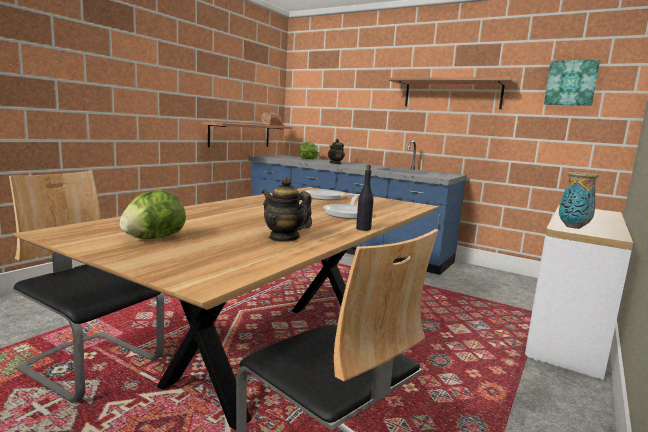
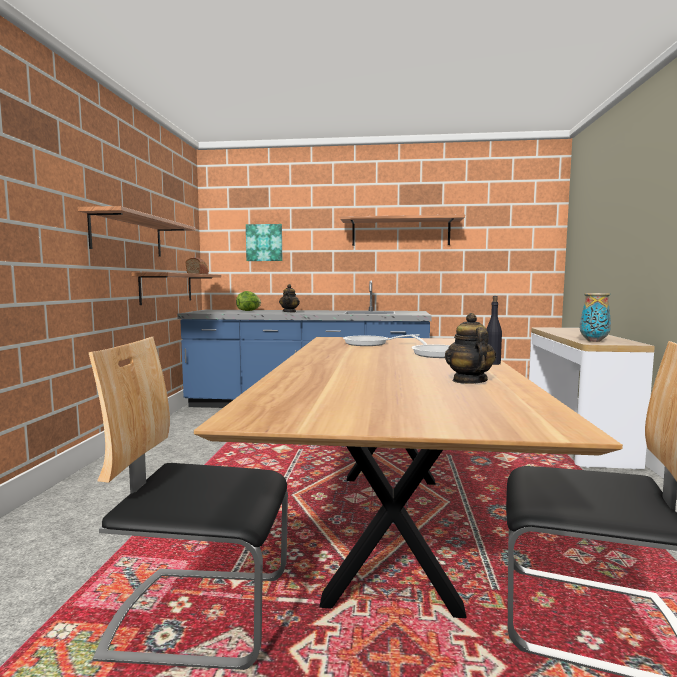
camera: 25 degrees left, 5 degrees down
lettuce [120,190,186,239] -> none
teapot [262,178,312,242] -> teapot turned 75 degrees clockwise [445,313,496,384]
picture [544,60,600,106] -> picture moved to [246,224,282,261]
none -> shelf [78,206,196,257]

